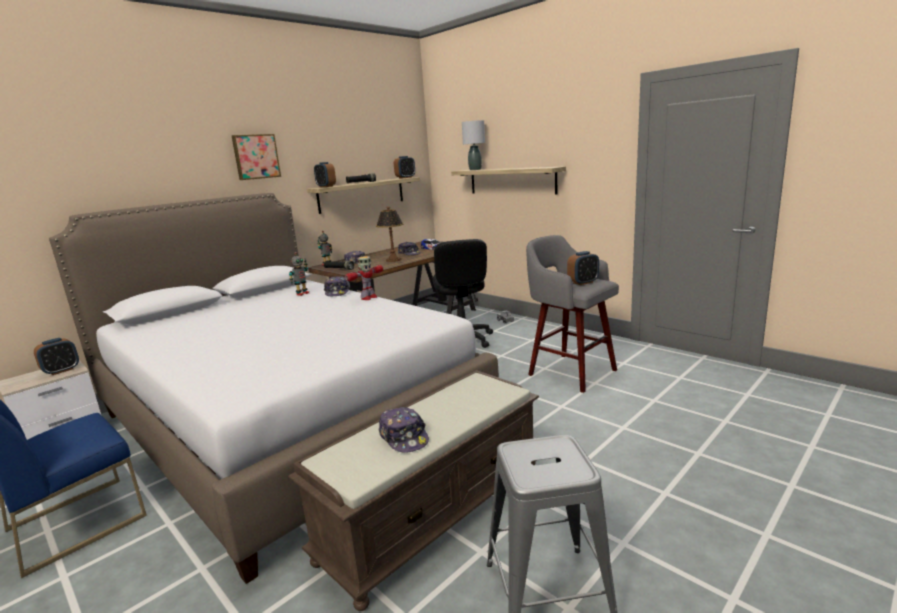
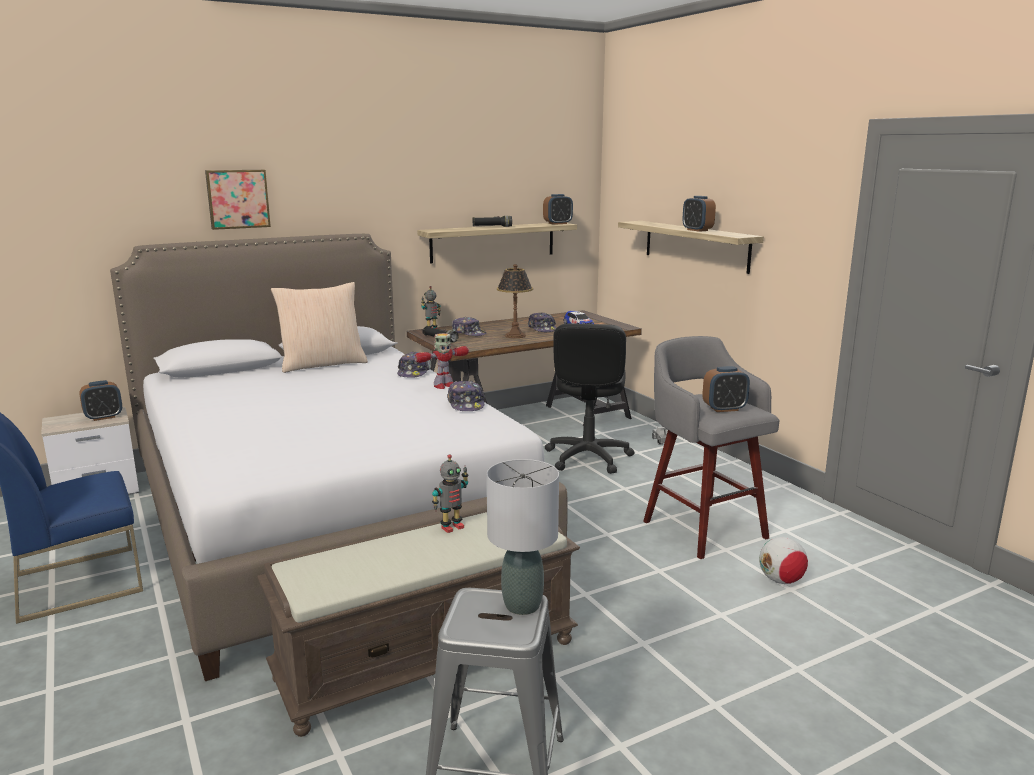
camera: 15 degrees right, 0 degrees up
picture [232,134,281,180] -> picture moved to [205,170,271,230]
toy robot [289,252,309,296] -> toy robot moved to [432,454,468,533]
alarm clock [314,162,336,187] -> alarm clock moved to [683,196,716,232]
cap [378,407,429,453] -> cap moved to [447,381,485,411]
grey table lamp [462,120,485,170] -> grey table lamp moved to [487,459,559,615]
none -> beige pillow [271,282,368,373]
none -> football [759,537,808,584]

